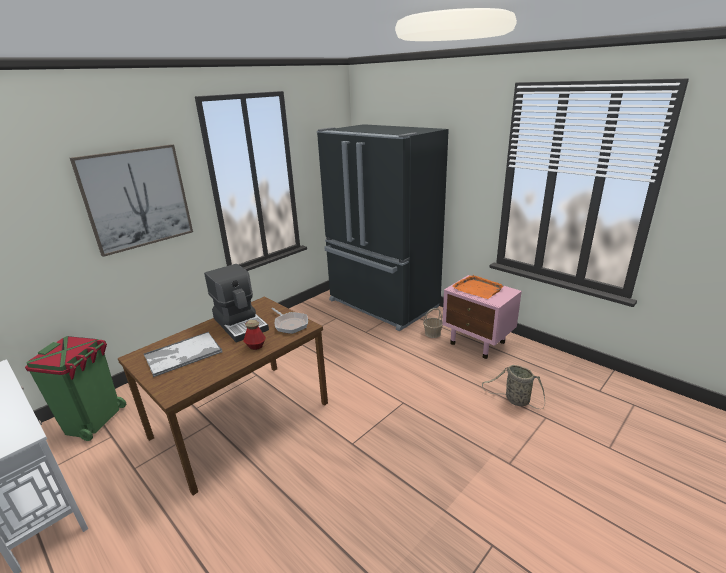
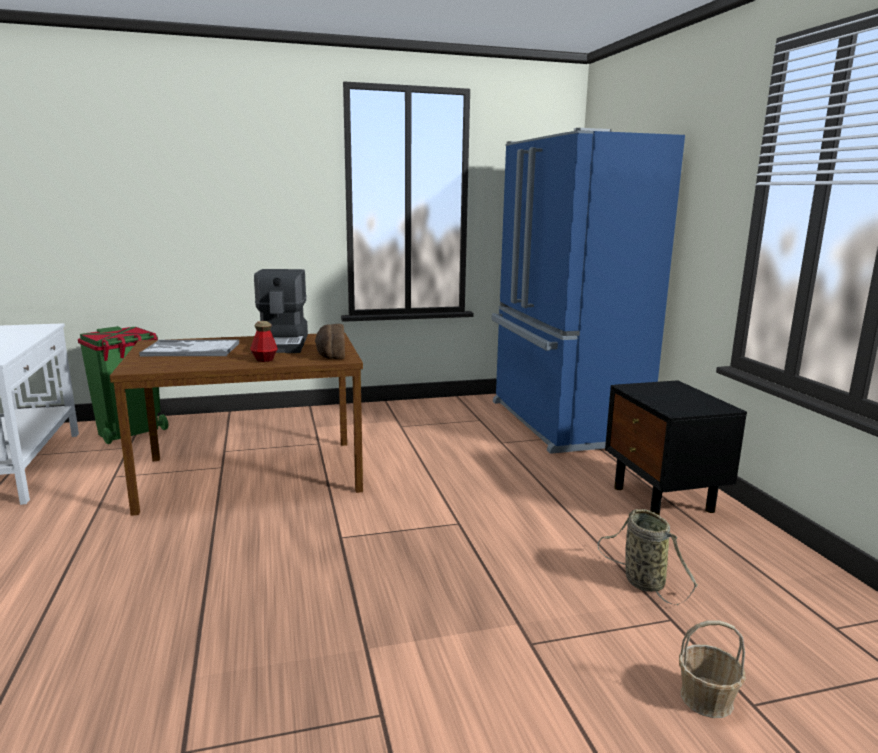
camera: 30 degrees right, 10 degrees down
picture [70,144,193,257] -> none
frying pan [272,308,308,334] -> bread [315,324,345,359]
black fridge [317,124,449,331] -> blue fridge [492,128,685,454]
basket [423,308,443,338] -> basket moved to [679,620,746,718]
pink nightstand [442,275,522,359] -> black nightstand [605,380,747,516]
orange tray [452,275,504,299] -> none

